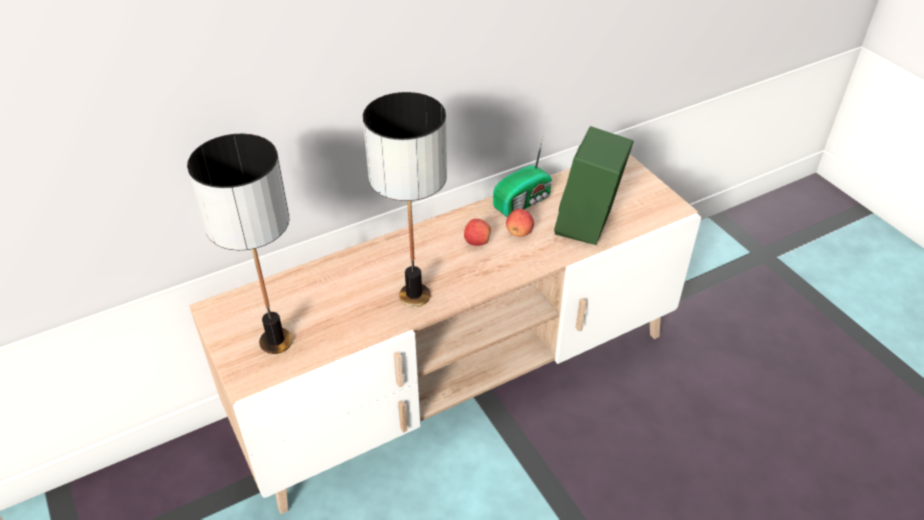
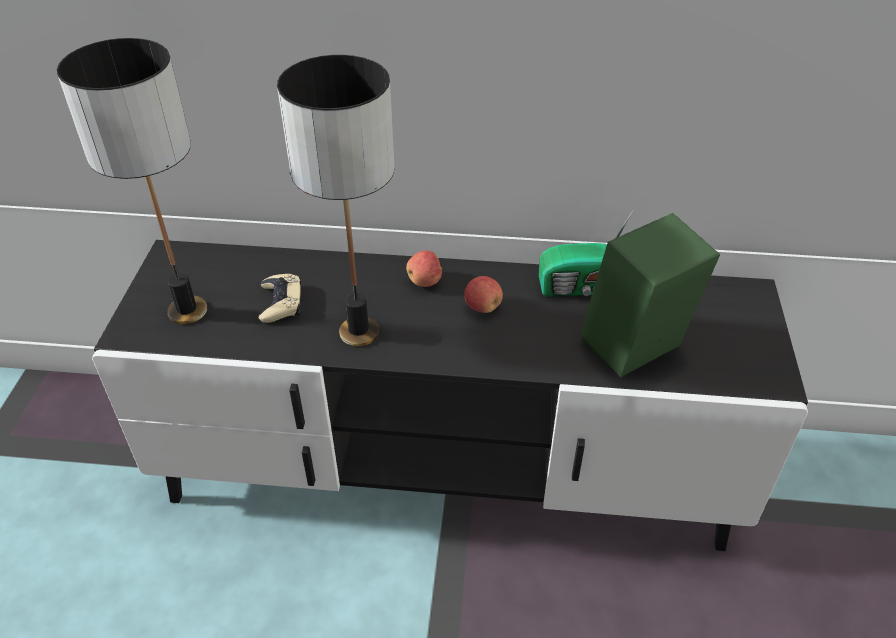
camera: 35 degrees right, 0 degrees up
beige tv stand [189,154,701,514] -> black tv stand [92,240,808,551]
apple [506,209,534,237] -> apple moved to [406,250,442,287]
none -> beige game controller [258,274,301,323]

